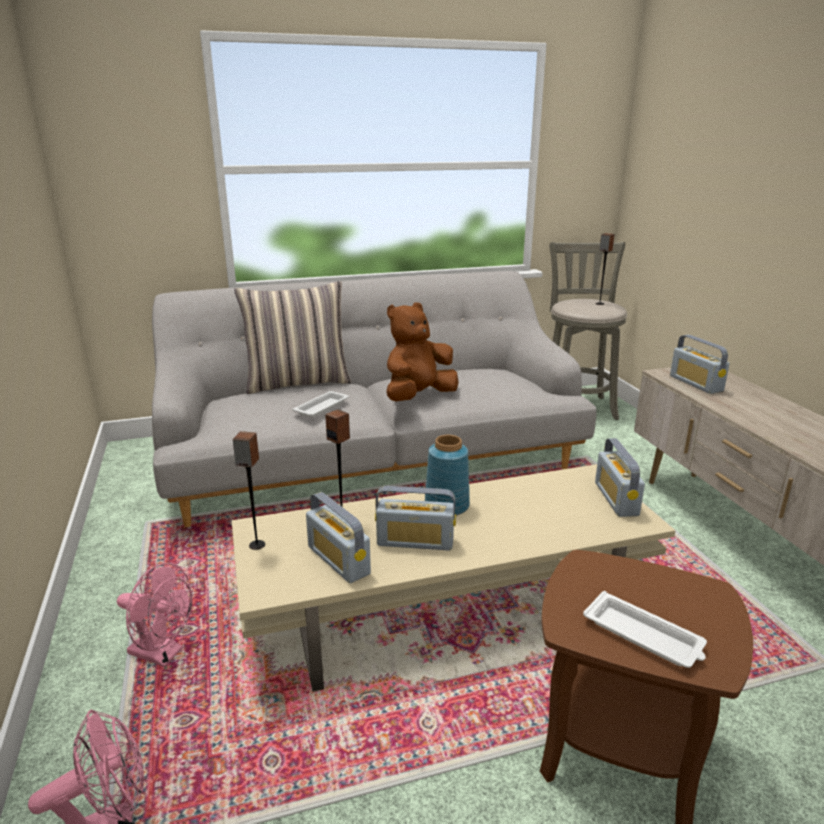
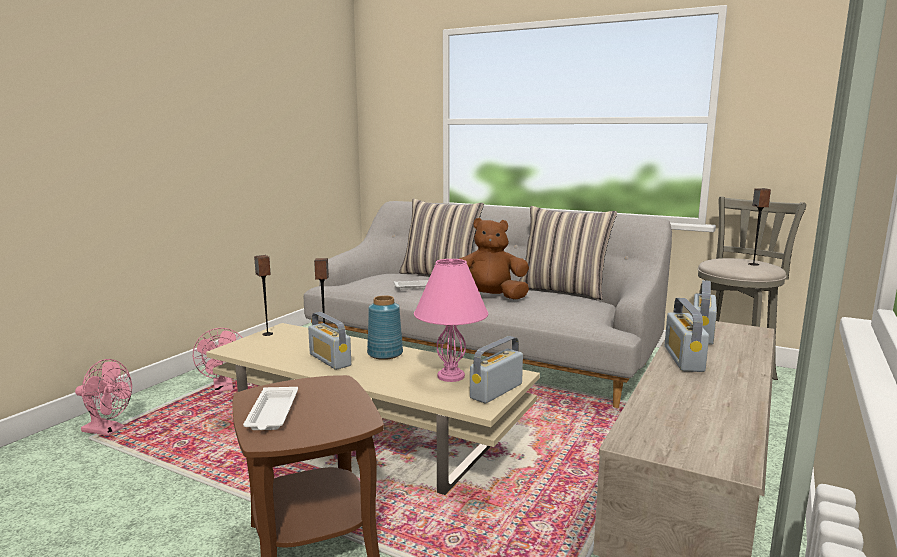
camera: 45 degrees right, 10 degrees down
radio [306,492,371,583] -> radio moved to [665,298,709,372]
none -> pink table lamp [414,259,488,382]
none -> pillow [519,206,617,300]

